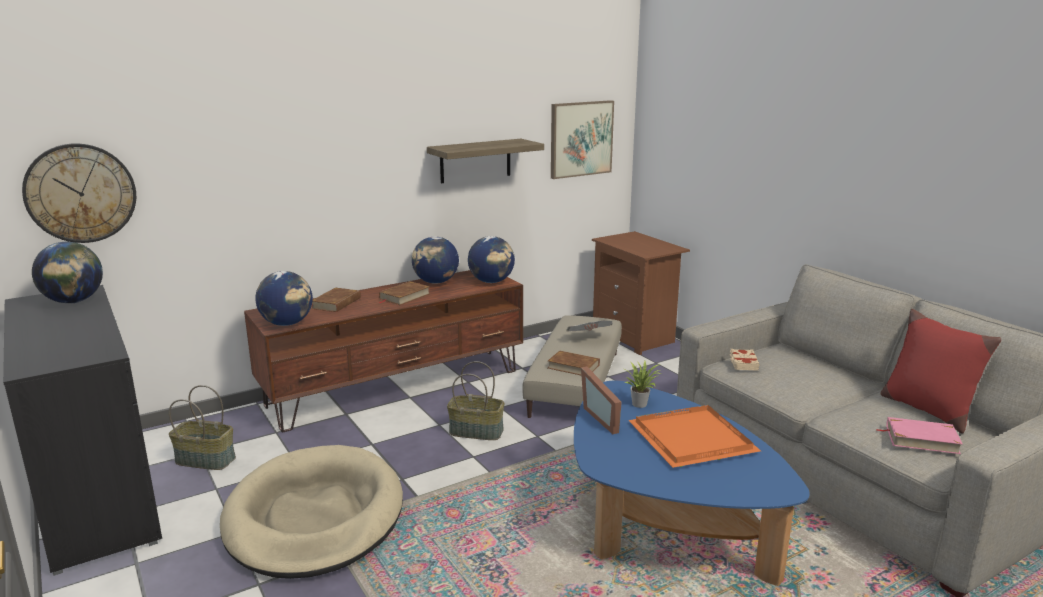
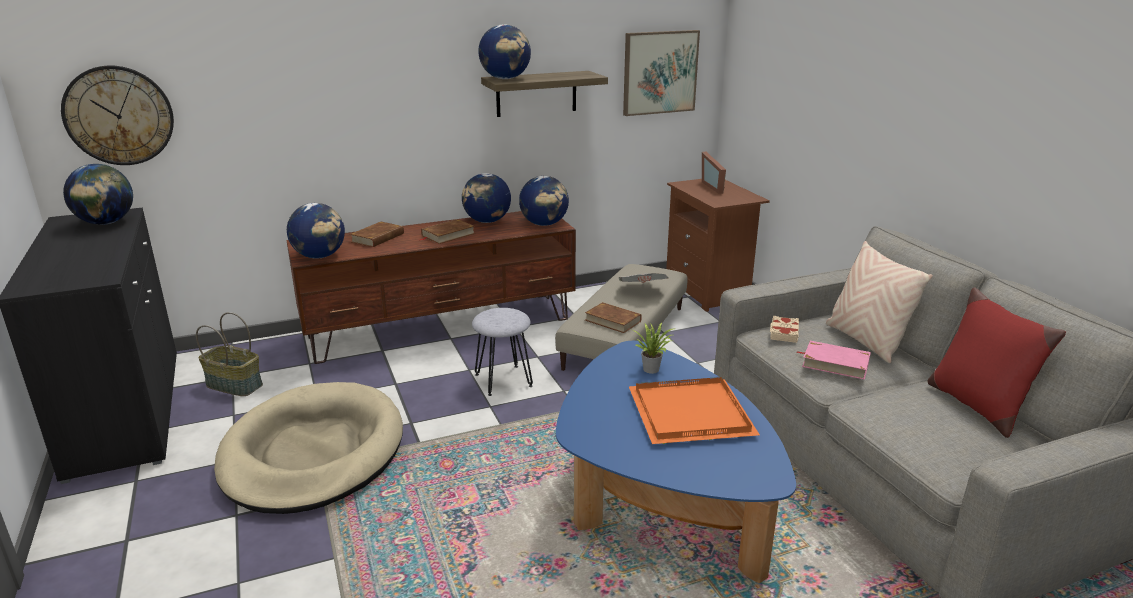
camera: 10 degrees right, 5 degrees up
basket [447,361,505,440] -> grey stool [472,308,533,396]
picture frame [581,367,622,434] -> picture frame moved to [702,152,726,194]
pink book [877,417,963,454] -> pink book moved to [797,341,871,380]
none -> globe [478,24,531,79]
none -> beige pillow [826,241,933,363]

